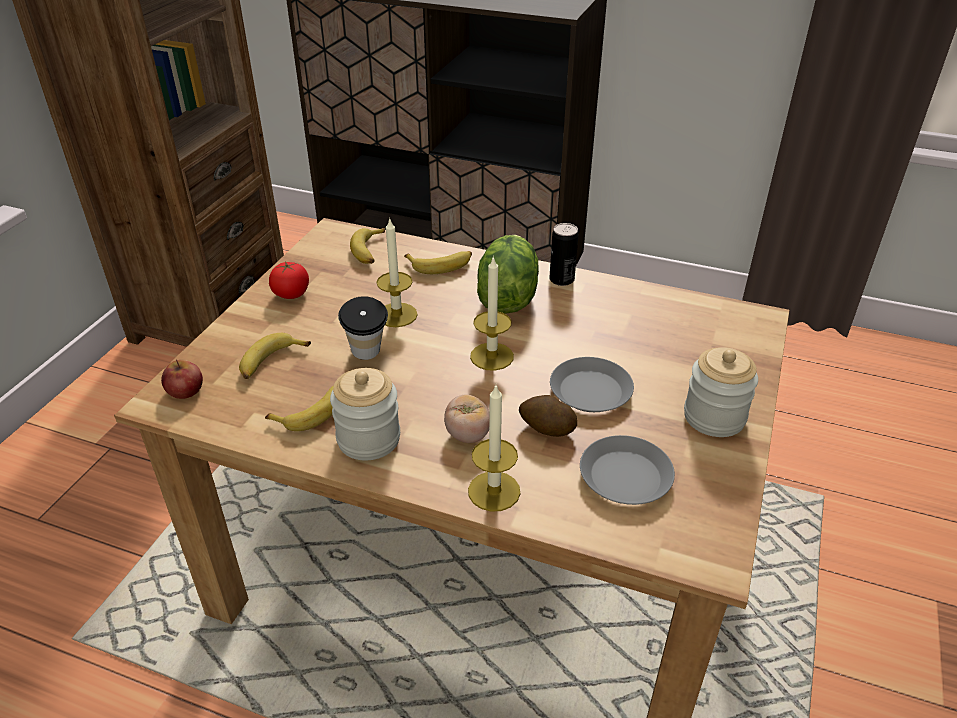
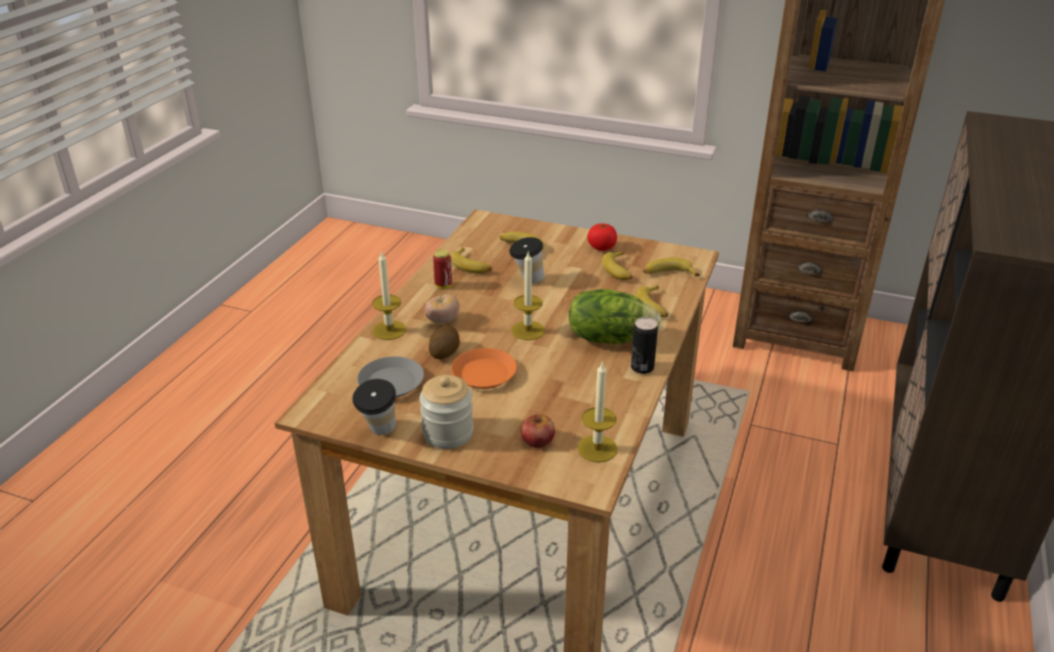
camera: 90 degrees right, 5 degrees down
apple [161,360,203,399] -> apple moved to [521,414,555,448]
jar [330,368,400,460] -> can [433,250,452,289]
candle [377,217,418,327] -> candle moved to [577,361,617,463]
grey plate [550,357,634,412] -> orange plate [451,348,517,389]
none -> cup [352,379,396,435]
none -> banana [602,251,633,280]

